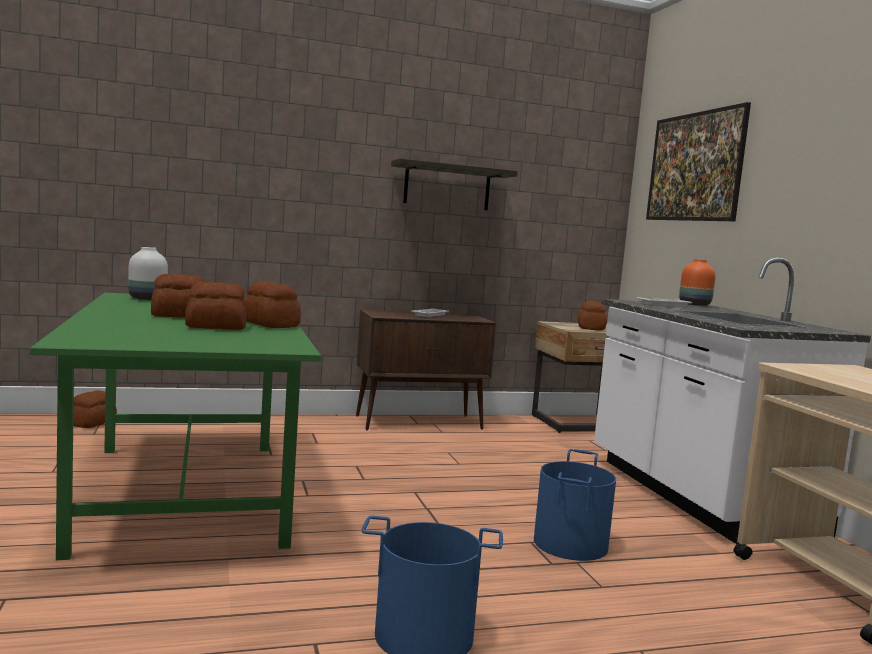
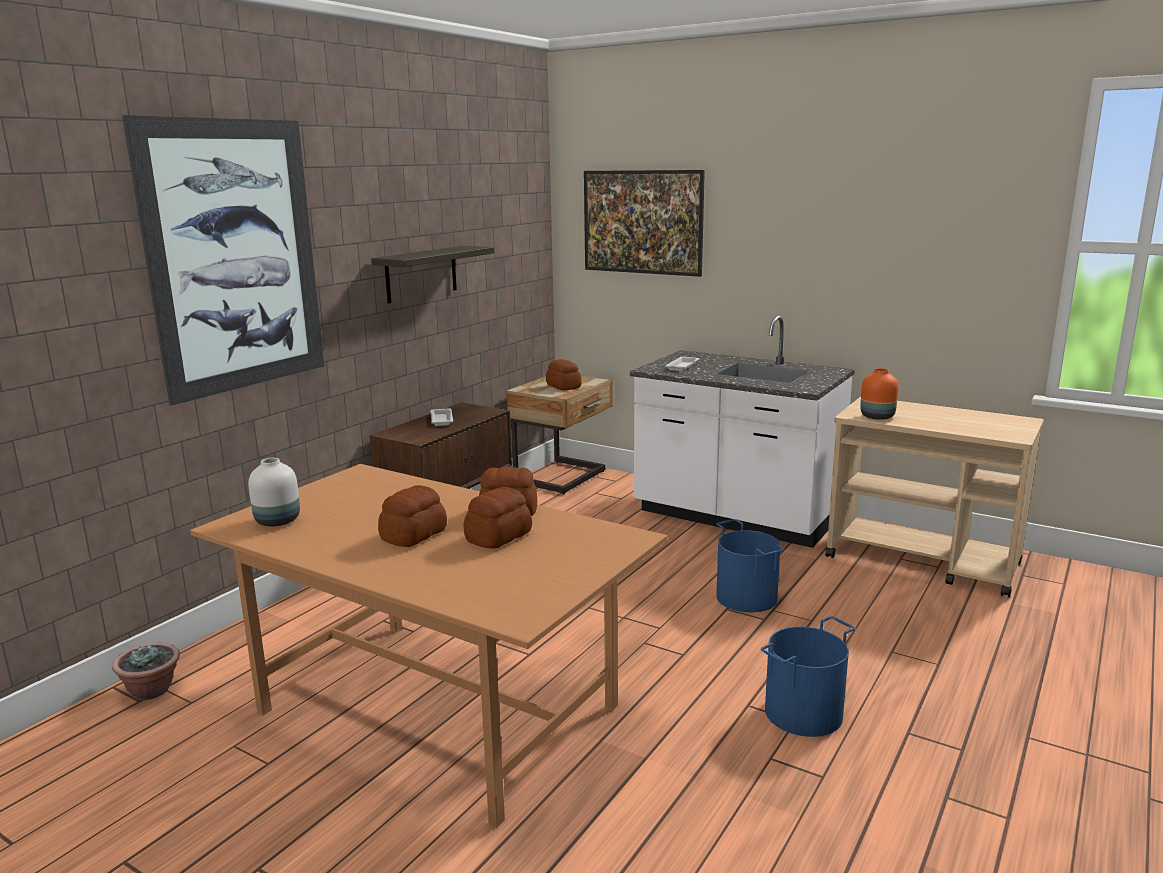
camera: 40 degrees left, 10 degrees up
green dining table [30,293,321,560] -> brown dining table [190,464,667,828]
bread [73,390,117,428] -> potted plant [112,643,180,700]
orange vase [679,259,716,306] -> orange vase moved to [860,368,898,420]
none -> picture [122,115,324,406]

